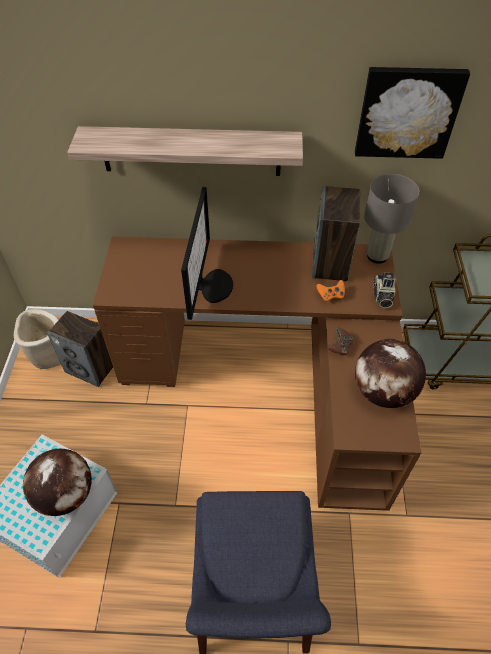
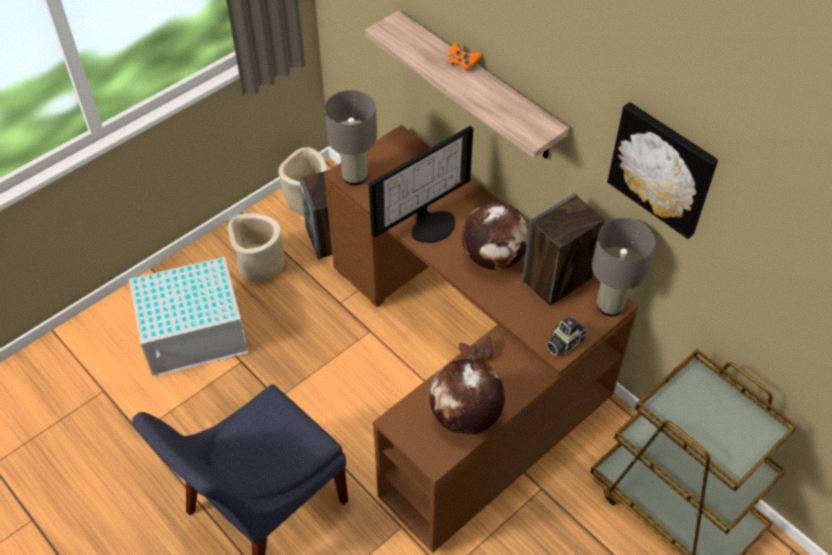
camera: 45 degrees right, 0 degrees up
globe [23,449,92,516] -> globe moved to [462,202,529,270]
orange game controller [316,280,345,302] -> orange game controller moved to [448,43,482,71]
none -> beige planter [227,213,284,282]
none -> grey table lamp [325,90,377,185]

